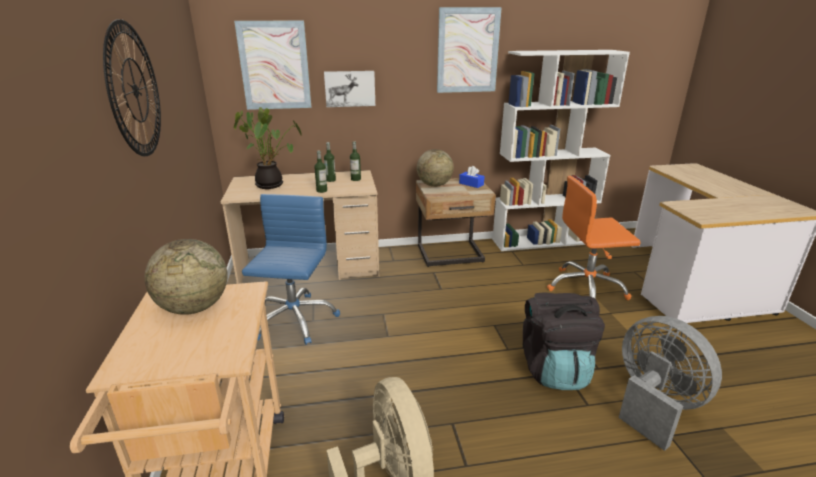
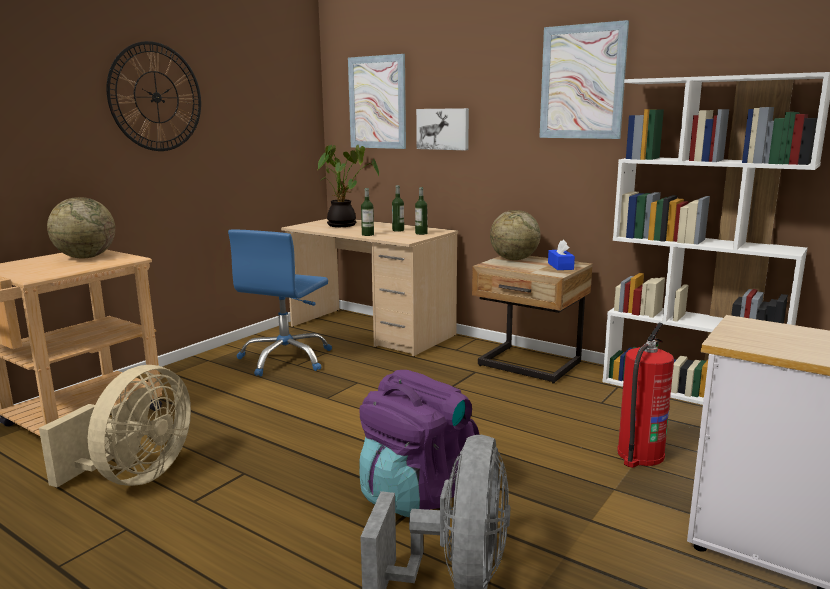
camera: 45 degrees right, 10 degrees down
blue office chair [242,194,340,345] -> blue office chair turned 150 degrees clockwise [228,229,332,376]
black backpack [523,292,605,390] -> purple backpack [359,370,480,517]
orange office chair [547,176,641,300] -> fire extinguisher [617,323,674,468]

